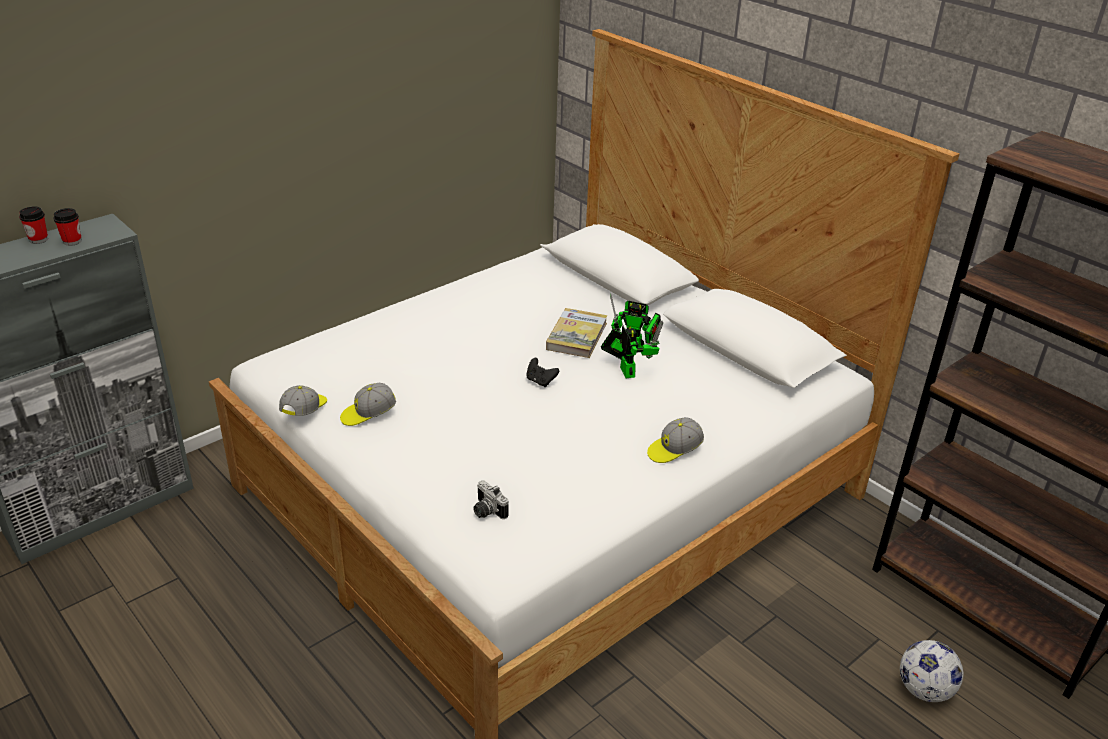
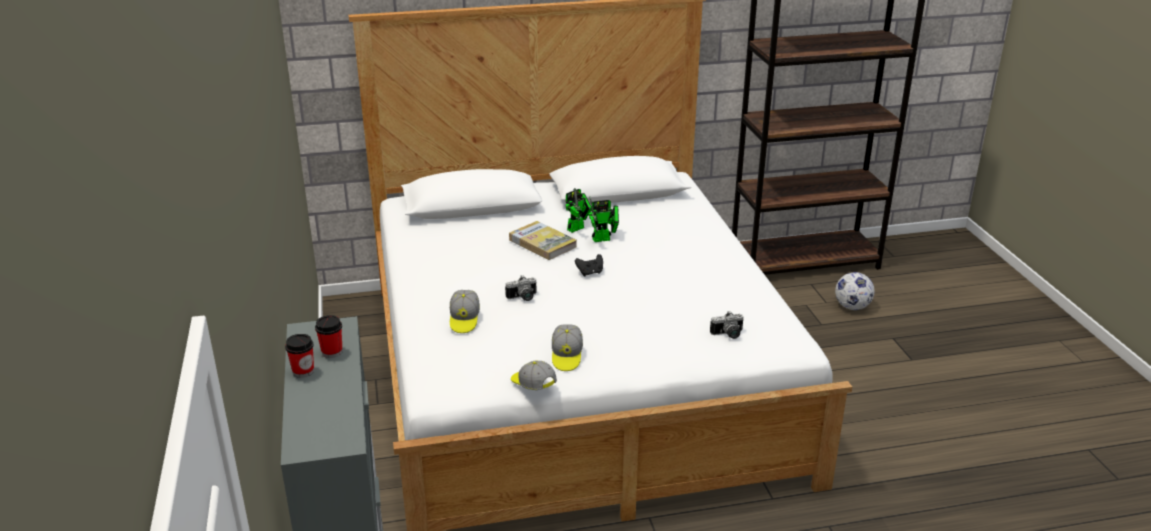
camera: 60 degrees left, 5 degrees down
toy robot [601,321,664,378] -> toy robot turned 150 degrees clockwise [589,197,619,242]
cap [647,417,704,463] -> cap moved to [450,290,480,333]
none -> camera [505,275,536,301]

